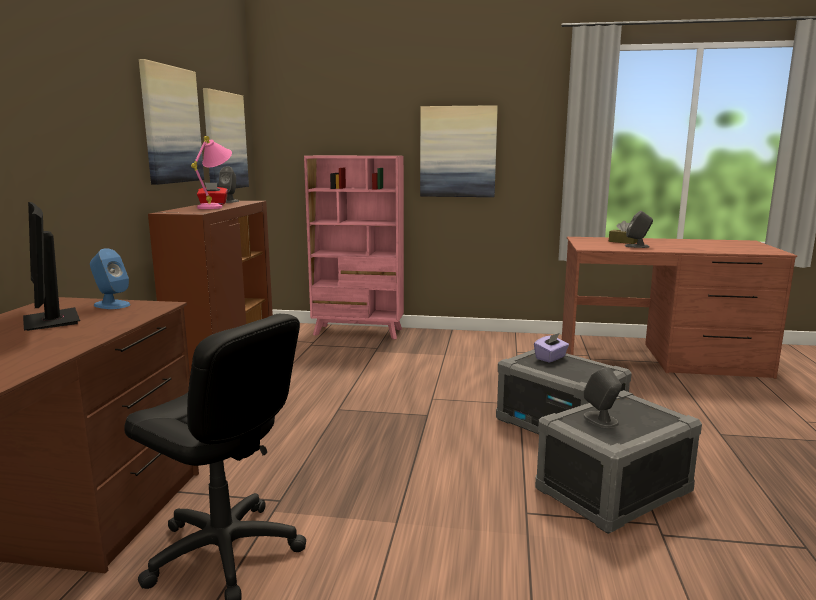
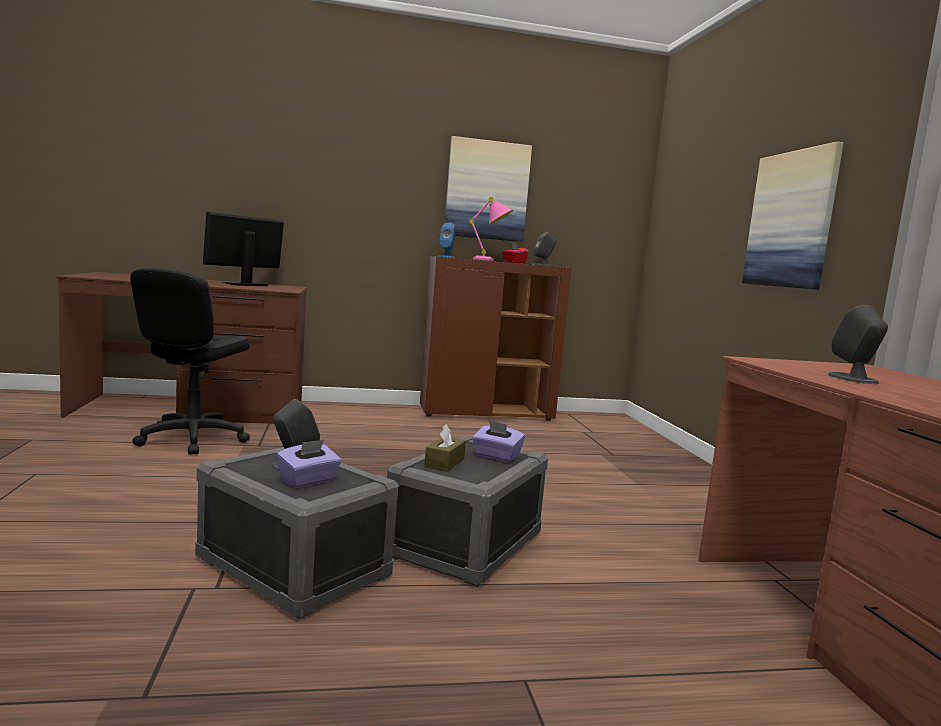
camera: 70 degrees right, 5 degrees down
blue speaker [90,248,130,309] -> blue speaker moved to [438,222,455,258]
picture [203,88,249,189] -> none
pink bookcase [304,156,404,339] -> none
brown tissue box [609,221,638,244] -> brown tissue box moved to [424,424,466,472]
none -> purple tissue box [276,439,342,488]

